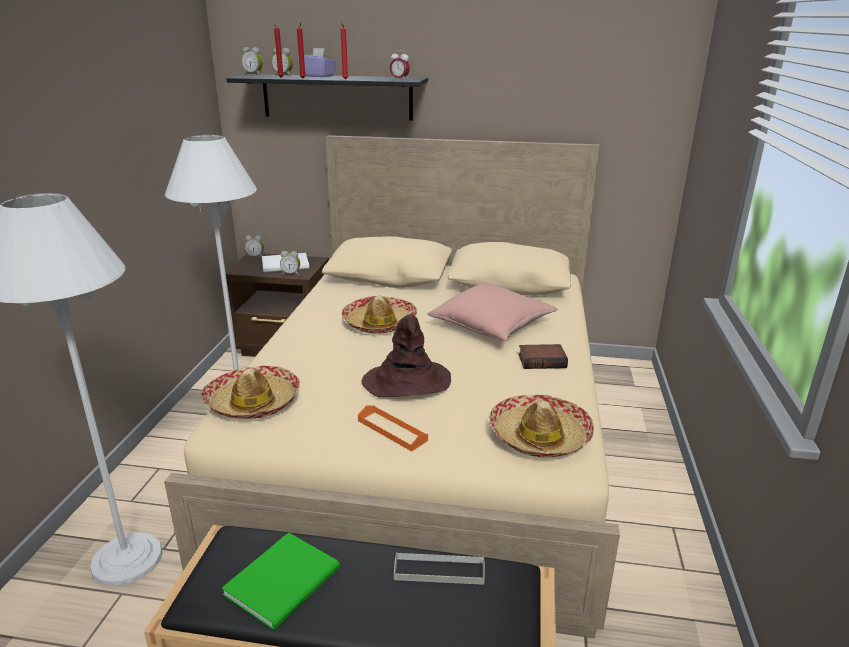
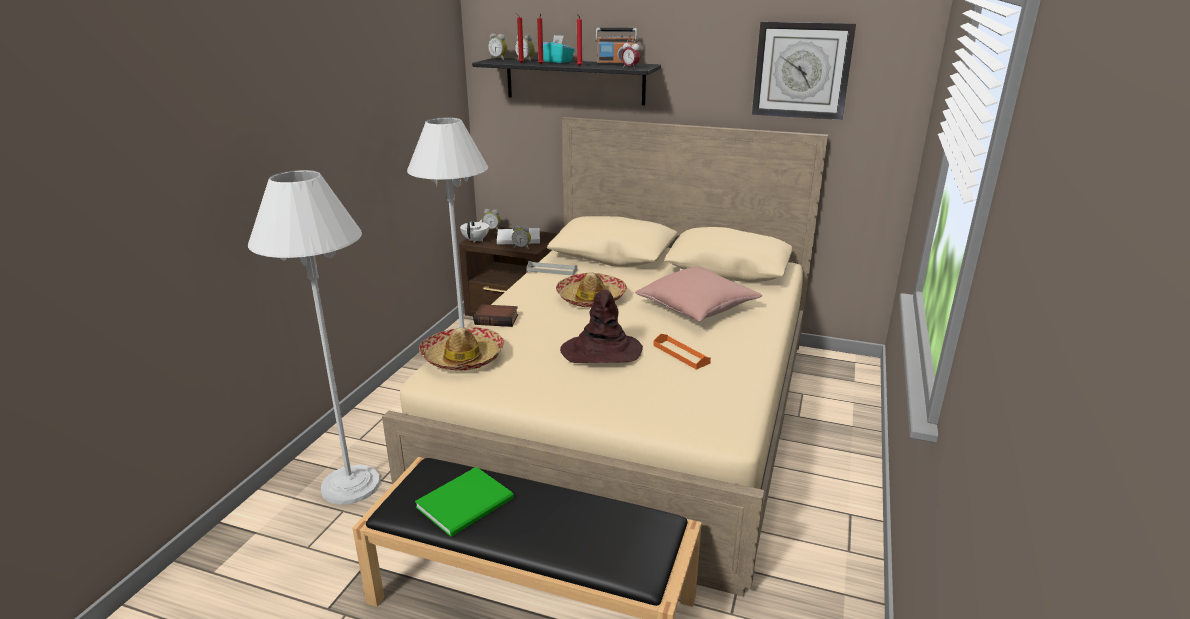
camera: 10 degrees right, 0 degrees up
purple tissue box [298,48,336,77] -> turquoise tissue box [543,35,575,63]
orange tray [358,405,428,452] -> orange tray moved to [654,334,711,370]
grey tray [394,552,485,585] -> grey tray moved to [527,261,577,276]
hat [489,395,594,457] -> none
book [519,344,568,369] -> book moved to [474,304,518,327]
none -> white teapot [460,219,489,243]
none -> radio [595,28,637,65]
none -> wall clock [752,21,856,120]

